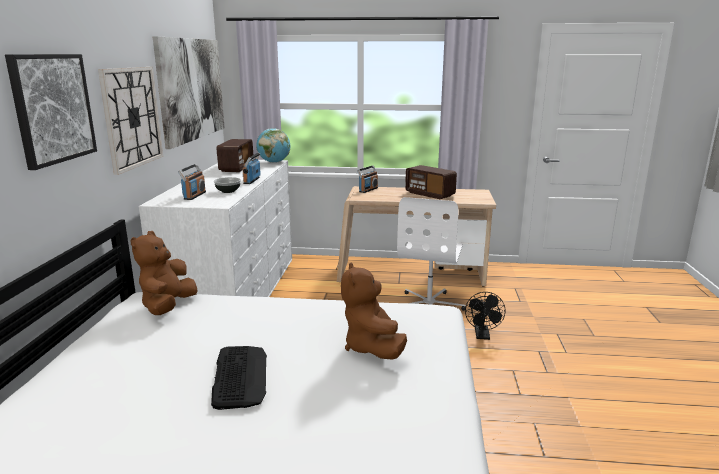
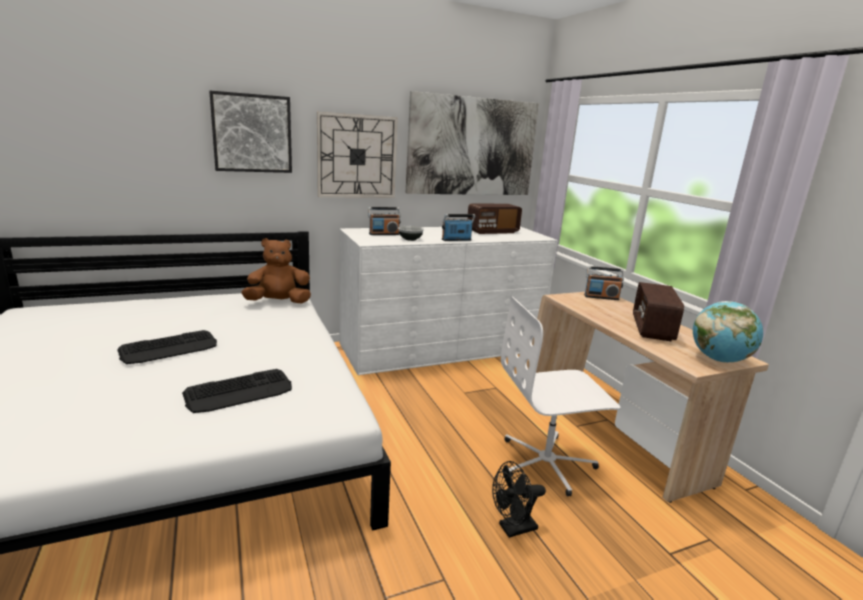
camera: 60 degrees right, 0 degrees up
globe [256,128,290,163] -> globe moved to [693,301,763,363]
brown plush toy [341,262,407,360] -> keyboard [182,369,292,413]

